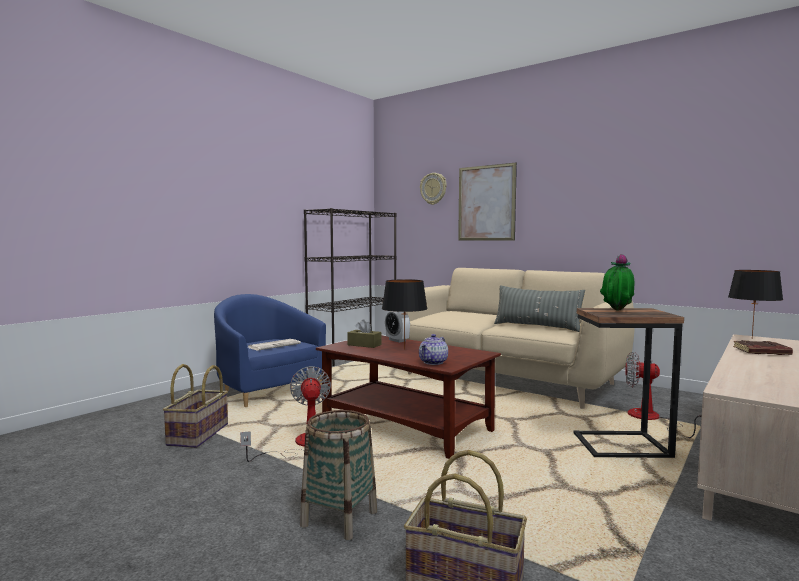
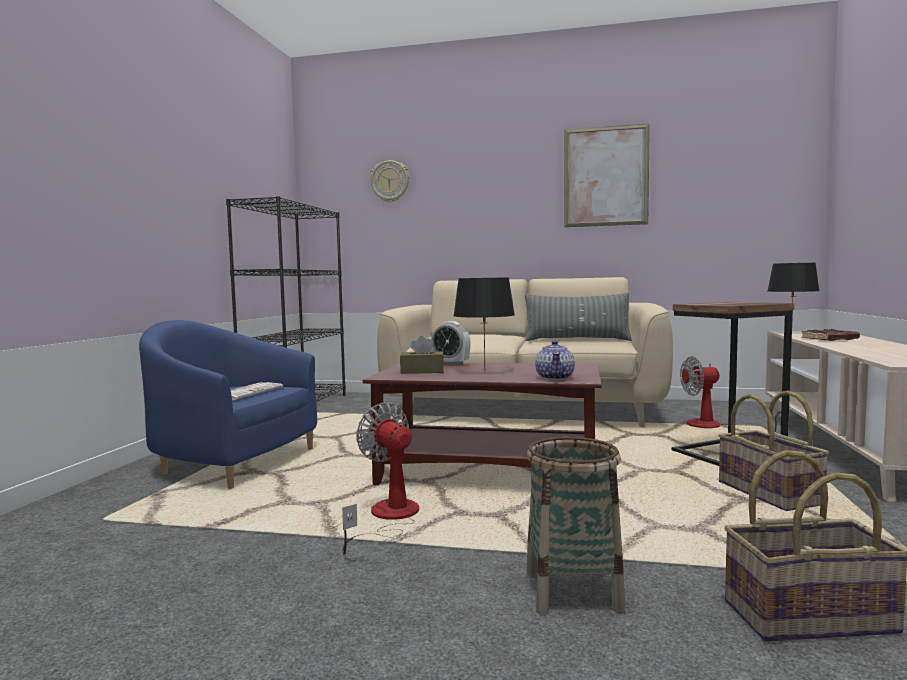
camera: 25 degrees left, 0 degrees up
basket [163,364,228,448] -> basket moved to [718,390,829,511]
picture [458,163,517,241] -> picture moved to [564,124,650,227]
potted plant [600,254,634,311] -> none

